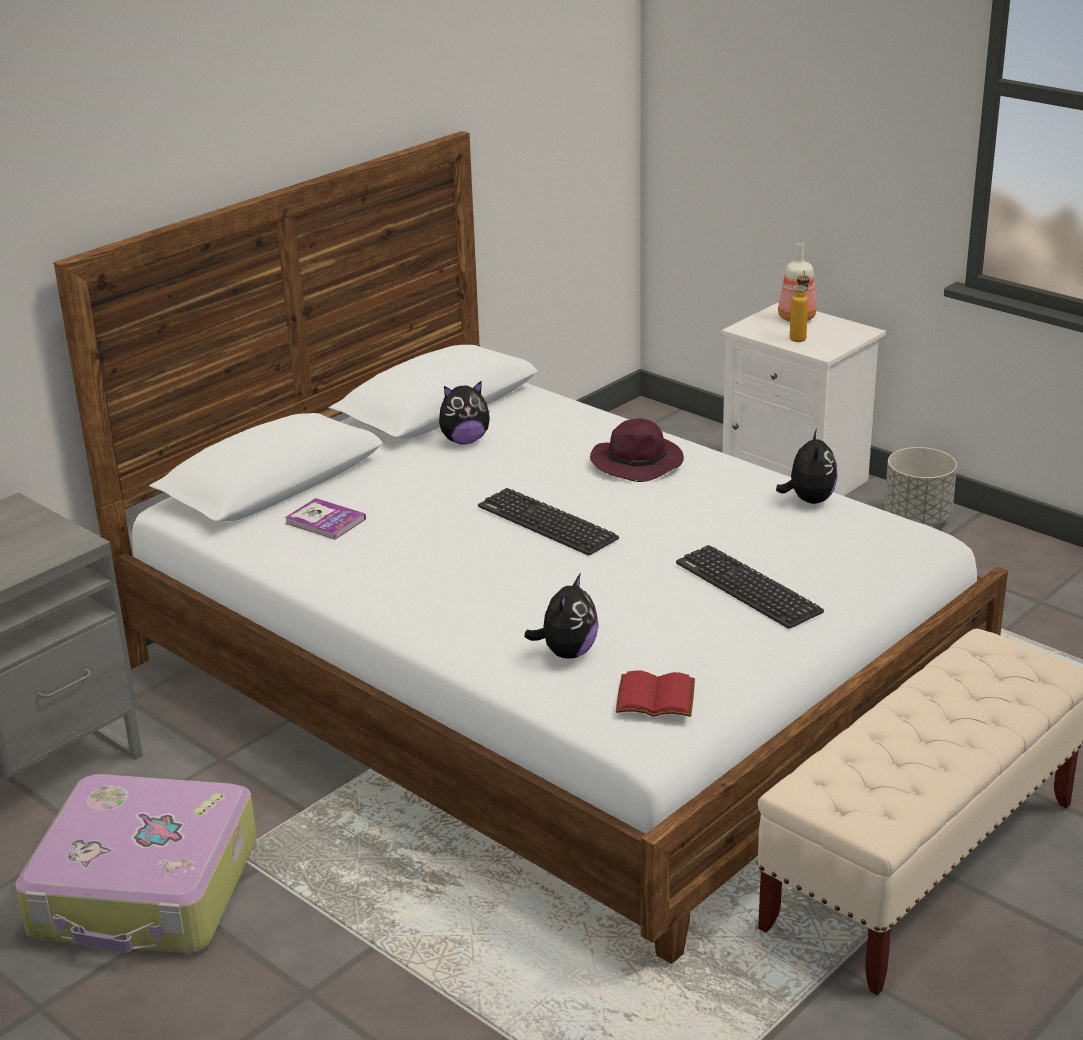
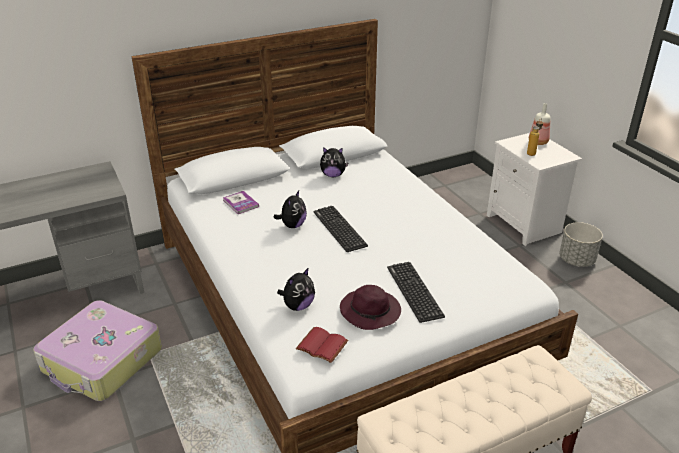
camera: 20 degrees right, 5 degrees up
purple hat [590,418,684,482] -> purple hat moved to [340,285,401,330]
plush toy [776,429,838,504] -> plush toy moved to [273,191,307,228]

